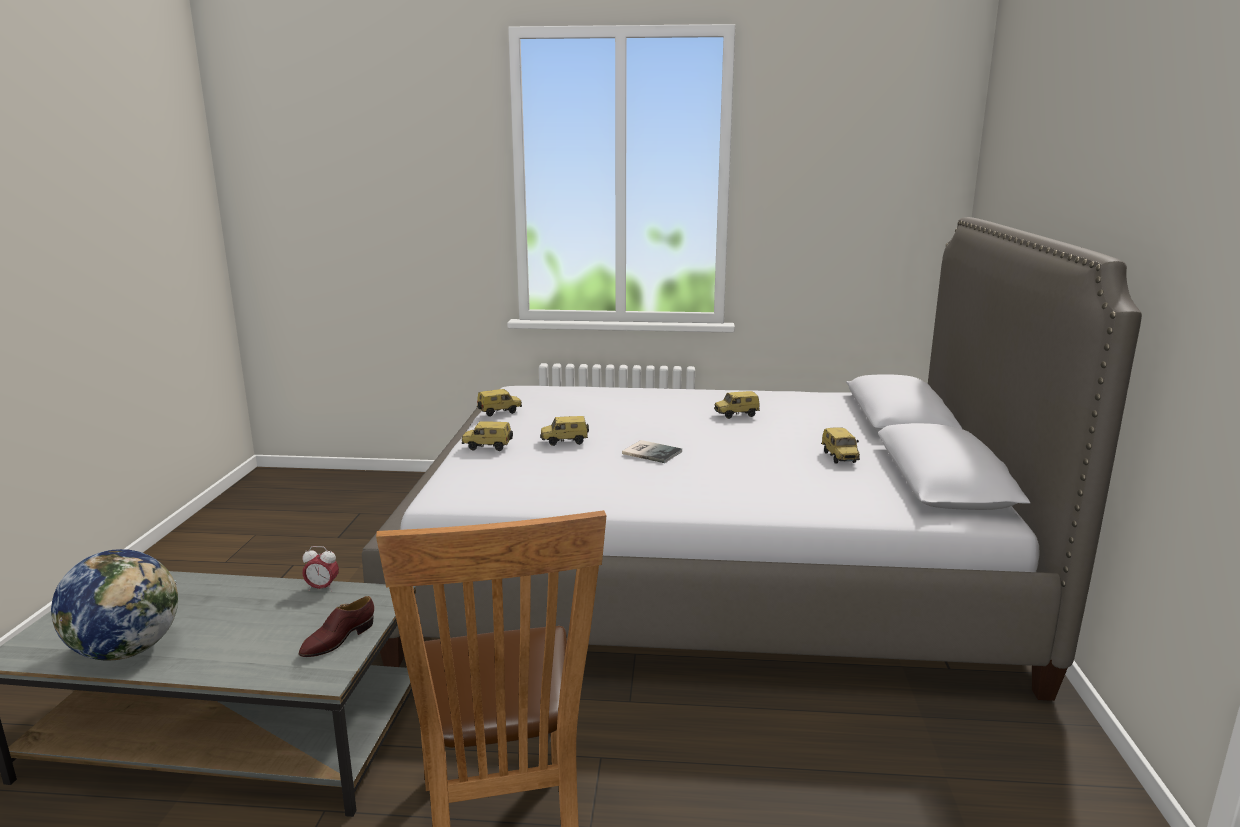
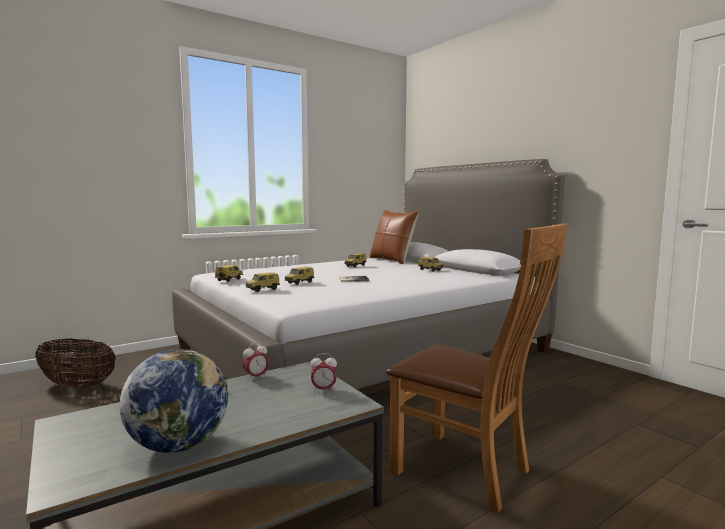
camera: 40 degrees left, 10 degrees down
brown shoe [298,596,374,657] -> alarm clock [310,353,337,392]
none -> basket [35,339,116,387]
none -> brown pillow [370,210,419,264]

